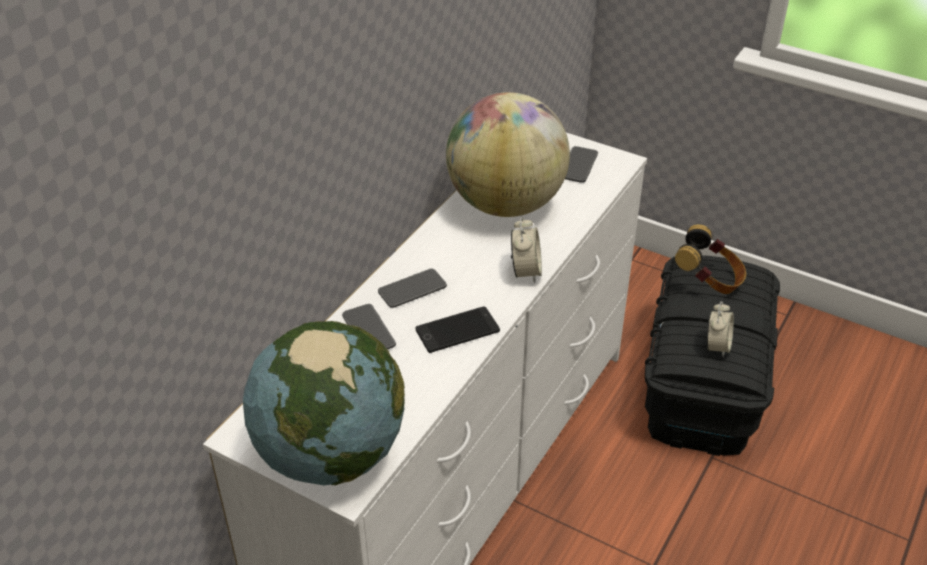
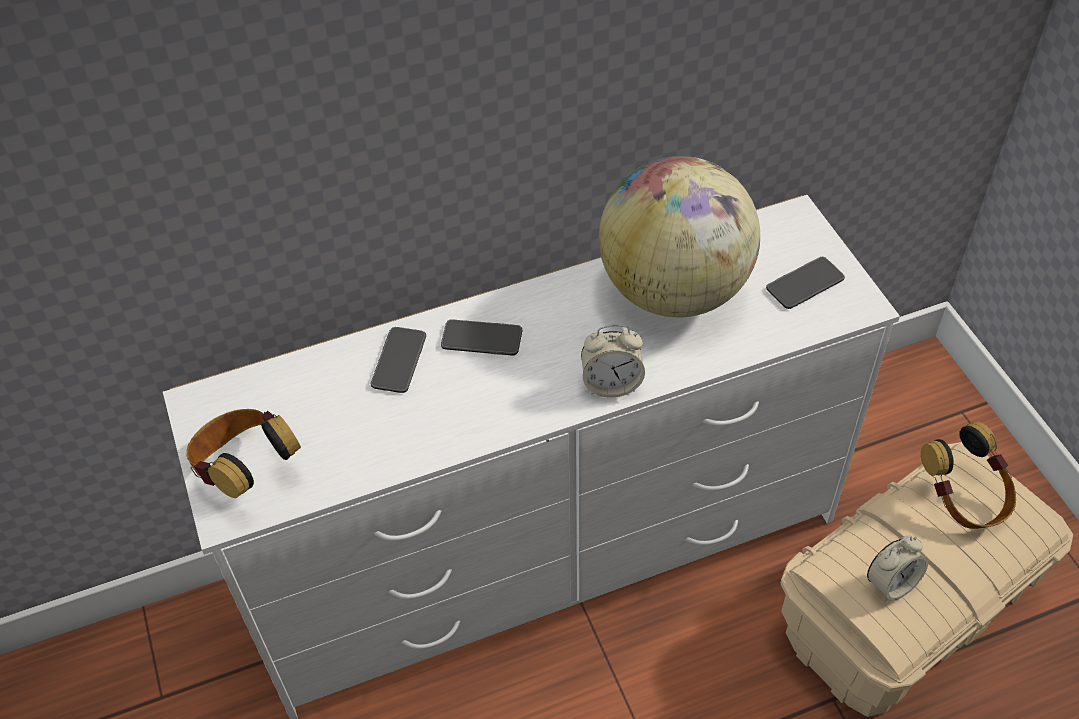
camera: 40 degrees right, 10 degrees up
globe [243,321,405,486] -> headphones [186,409,301,498]
phone [416,306,500,353] -> none
alarm clock [511,216,542,283] -> alarm clock turned 45 degrees clockwise [581,325,645,397]
black storage box [645,255,780,456] -> beige storage box [780,442,1073,717]

